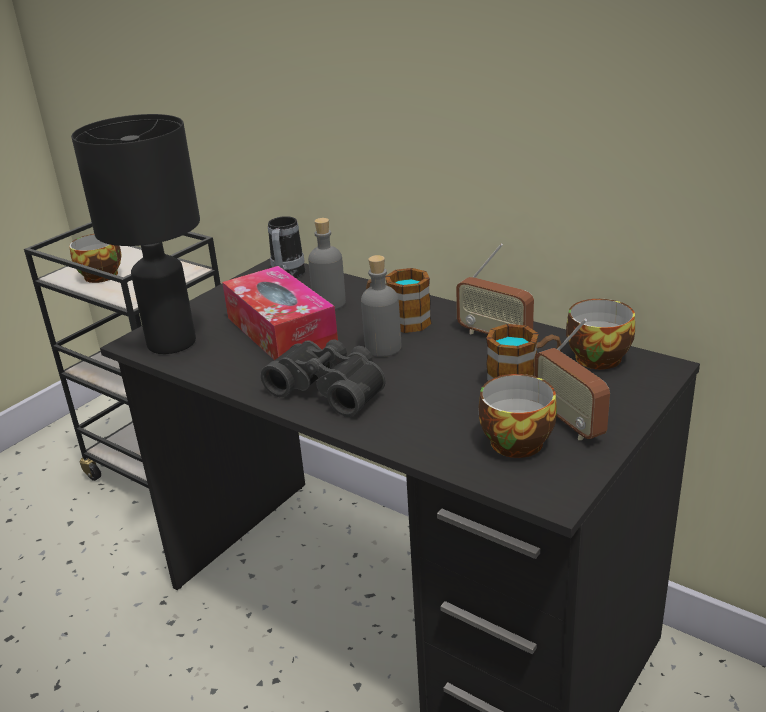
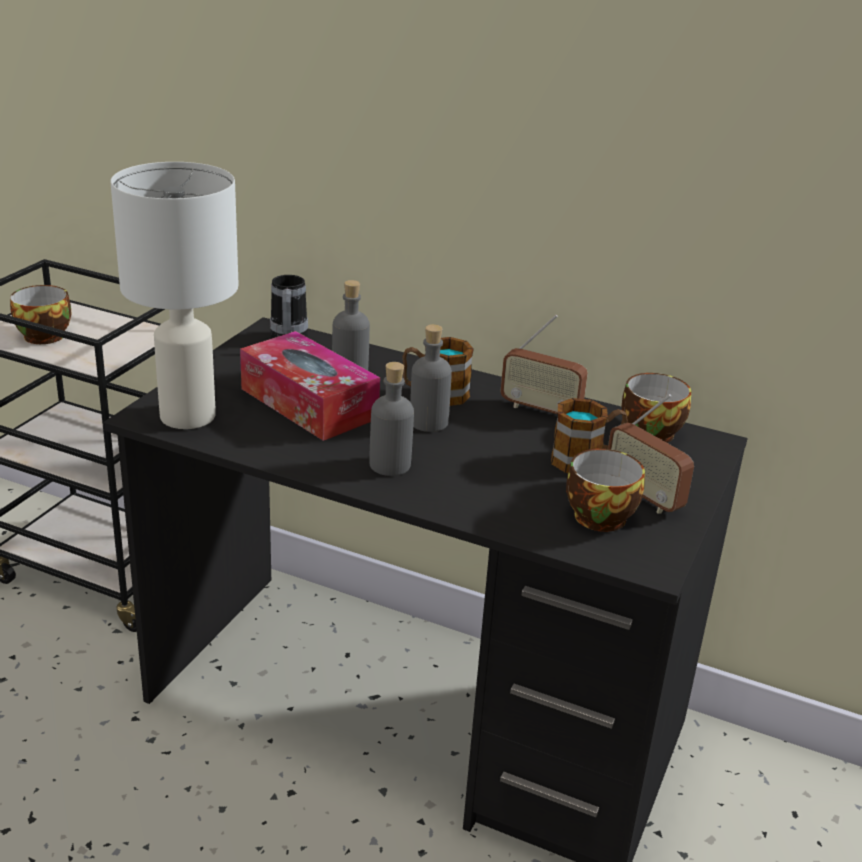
camera: 15 degrees left, 0 degrees up
black table lamp [71,114,200,354] -> white table lamp [111,162,239,429]
black binoculars [261,339,386,417] -> grey bottle [369,362,414,476]

